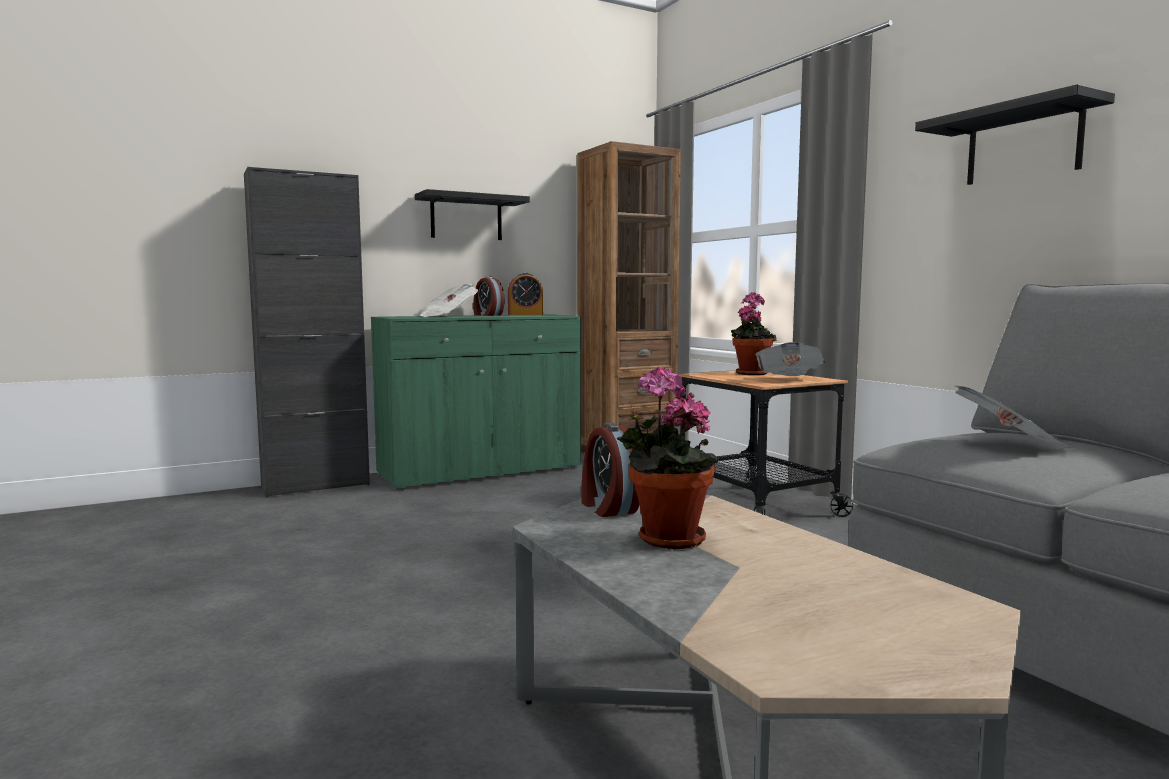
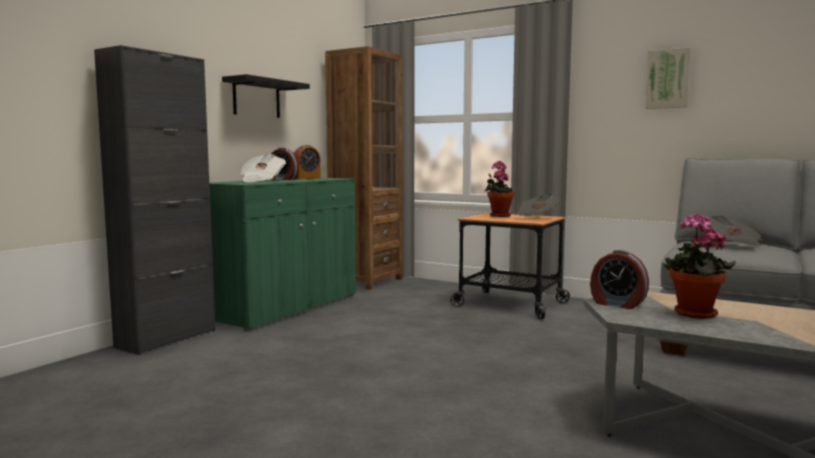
camera: 30 degrees left, 0 degrees up
black shelf [915,84,1115,185] -> picture [646,47,691,109]

